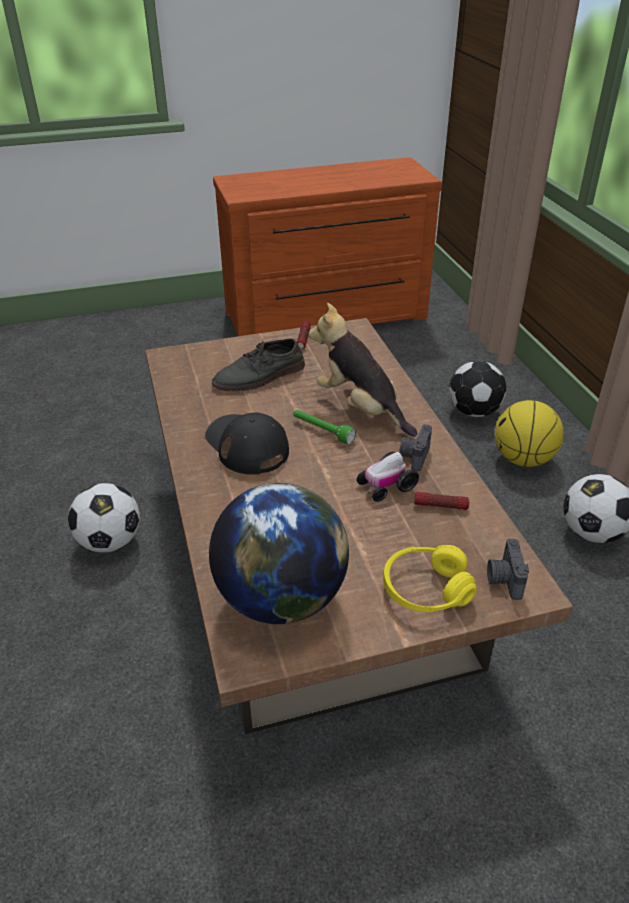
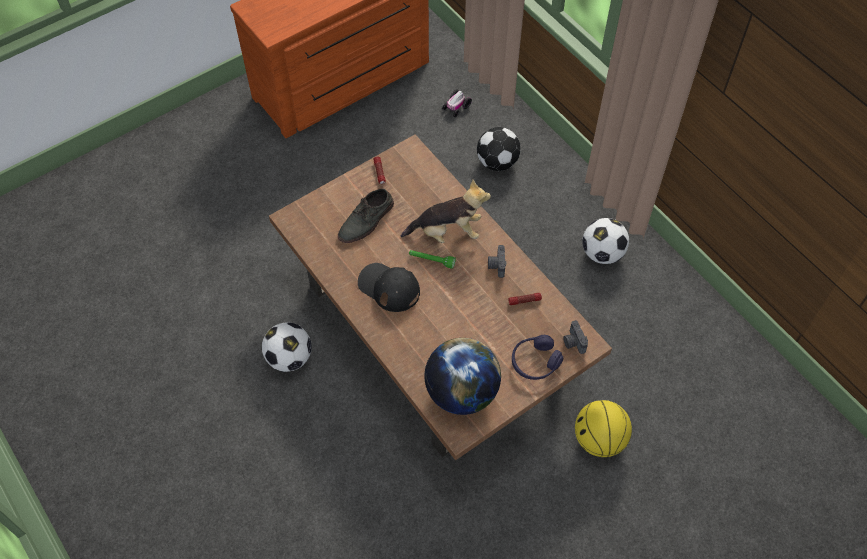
camera: 20 degrees left, 20 degrees up
plush toy [309,303,417,437] -> plush toy turned 150 degrees clockwise [401,180,491,243]
toy car [357,452,419,502] -> toy car moved to [442,89,472,117]
yellow headphones [383,545,477,613] -> purple headphones [512,335,563,380]
basketball [495,400,564,467] -> basketball moved to [575,400,632,457]

